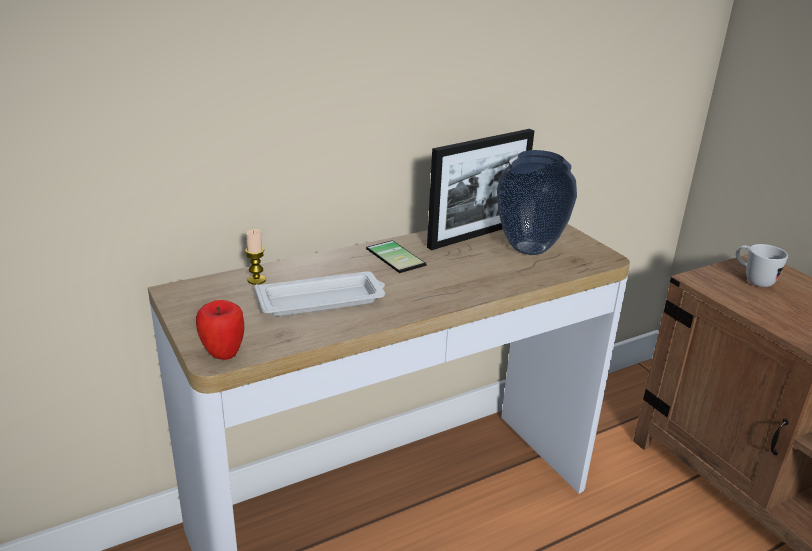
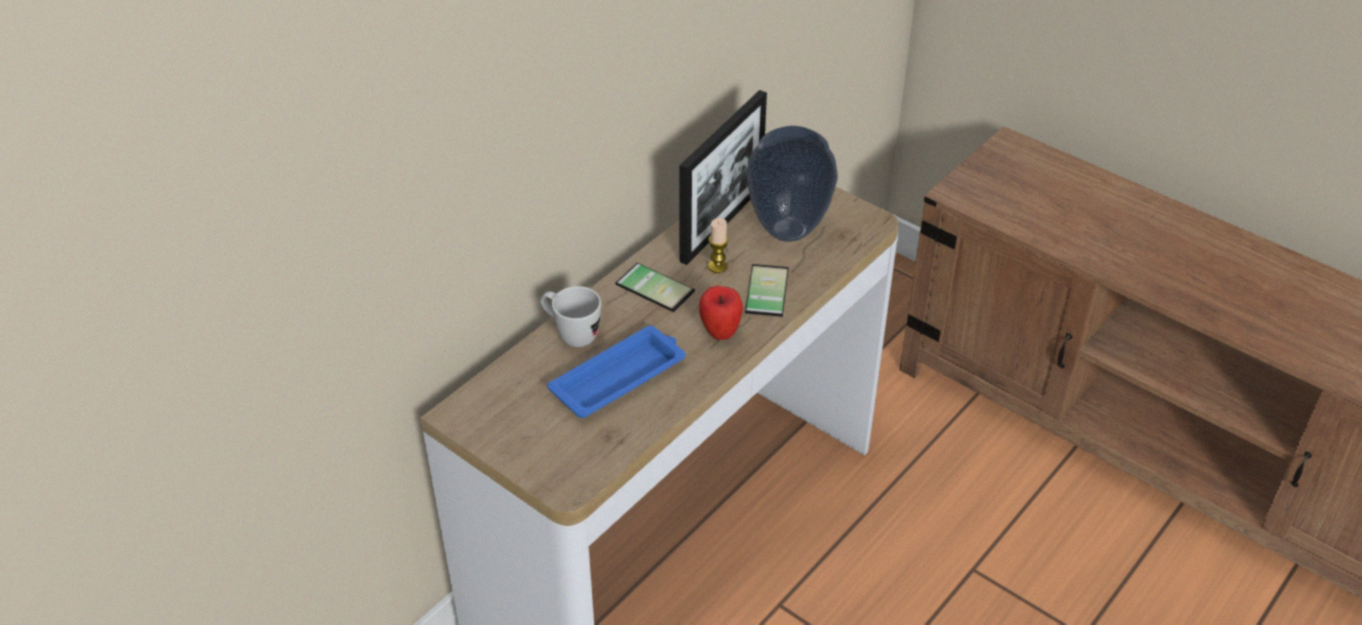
camera: 20 degrees left, 15 degrees up
apple [196,300,244,360] -> apple moved to [699,286,743,340]
candle [245,229,266,285] -> candle moved to [708,218,728,273]
white tray [254,271,385,316] -> blue tray [547,326,686,418]
white mug [736,244,788,287] -> white mug moved to [541,286,601,347]
none -> phone [745,264,789,317]

